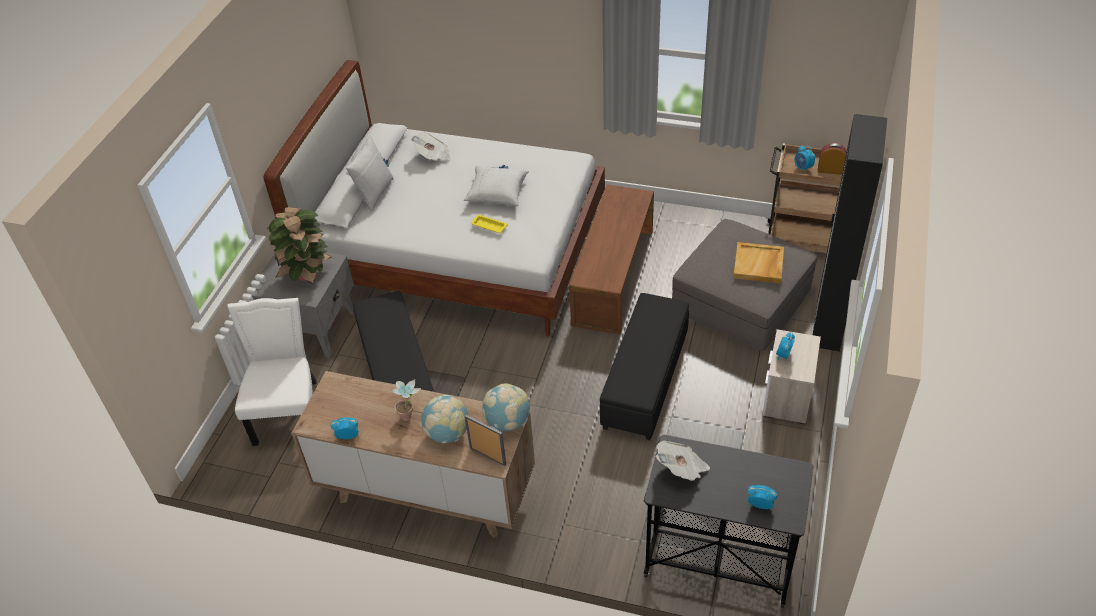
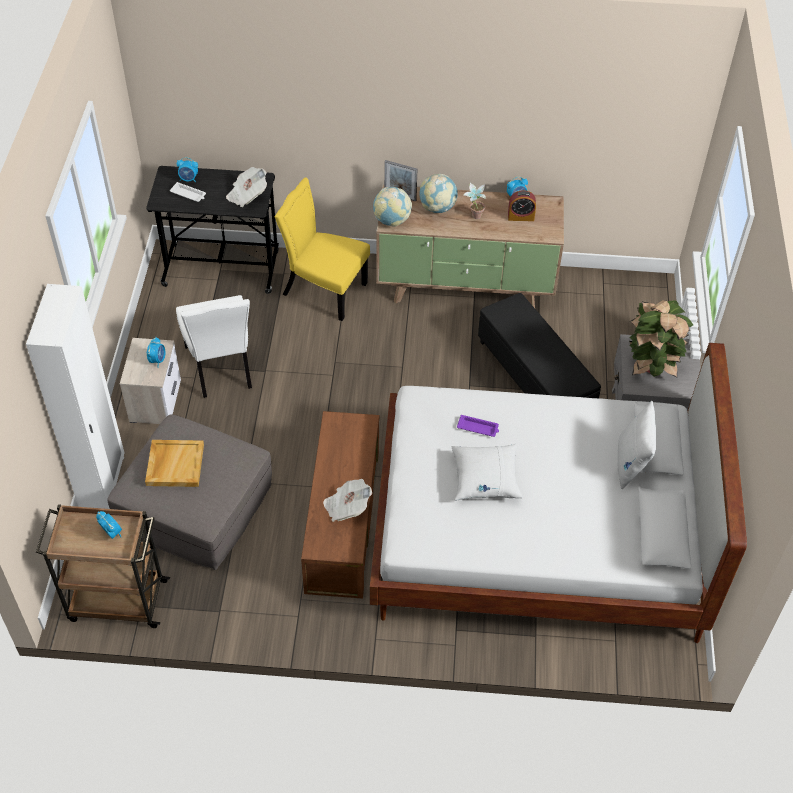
camera: 165 degrees right, 5 degrees up
white chair [227,298,317,446] -> white chair moved to [176,295,252,398]
newspaper [411,133,451,161] -> newspaper moved to [323,479,372,522]
yellow tray [471,215,508,233] -> purple tray [457,415,499,437]
black ottoman [600,293,689,440] -> none
black wardrobe [813,114,887,351] -> white wardrobe [26,284,124,509]
alarm clock [818,143,847,175] -> alarm clock moved to [508,190,536,221]
none -> white tray [170,182,206,202]
none -> yellow chair [275,178,370,321]

